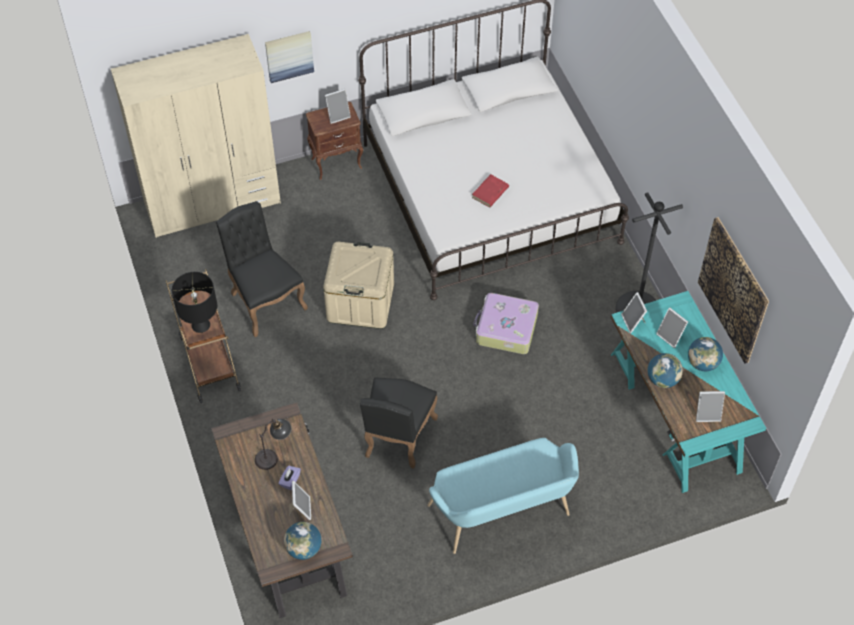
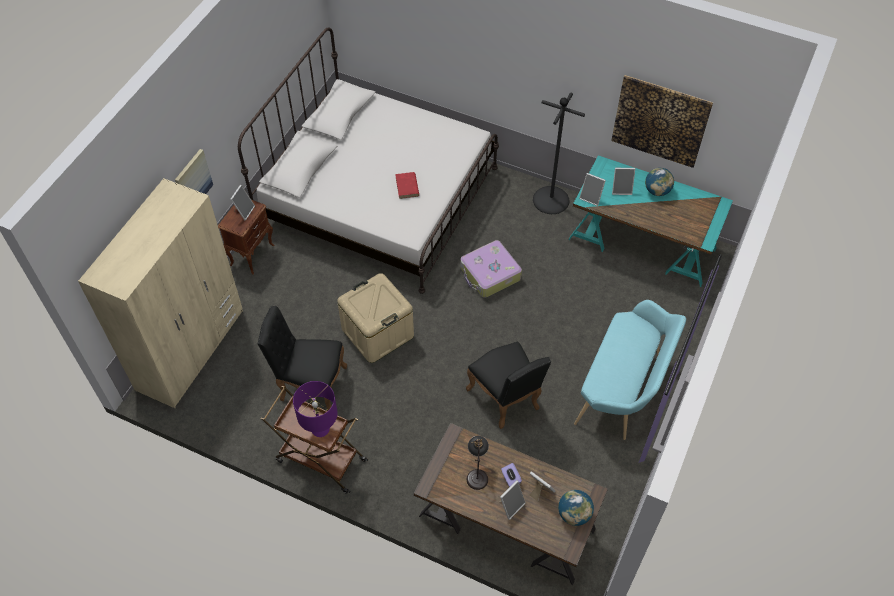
camera: 45 degrees left, 0 degrees up
black table lamp [172,272,217,333] -> purple table lamp [293,381,338,437]
globe [648,353,683,388] -> none
picture frame [696,391,725,422] -> picture frame moved to [500,480,526,520]

